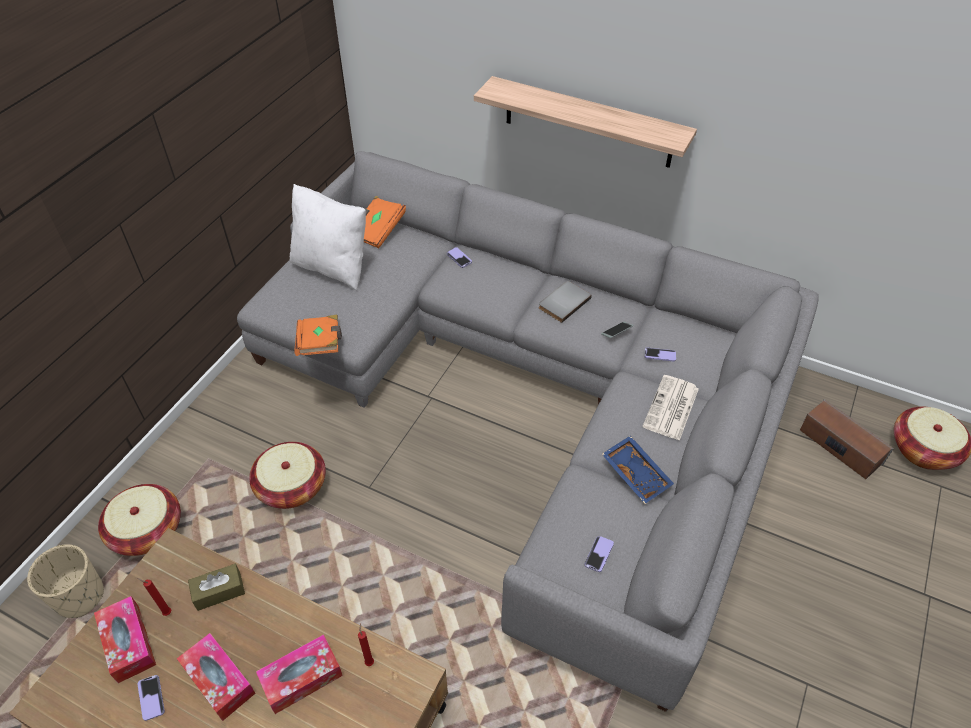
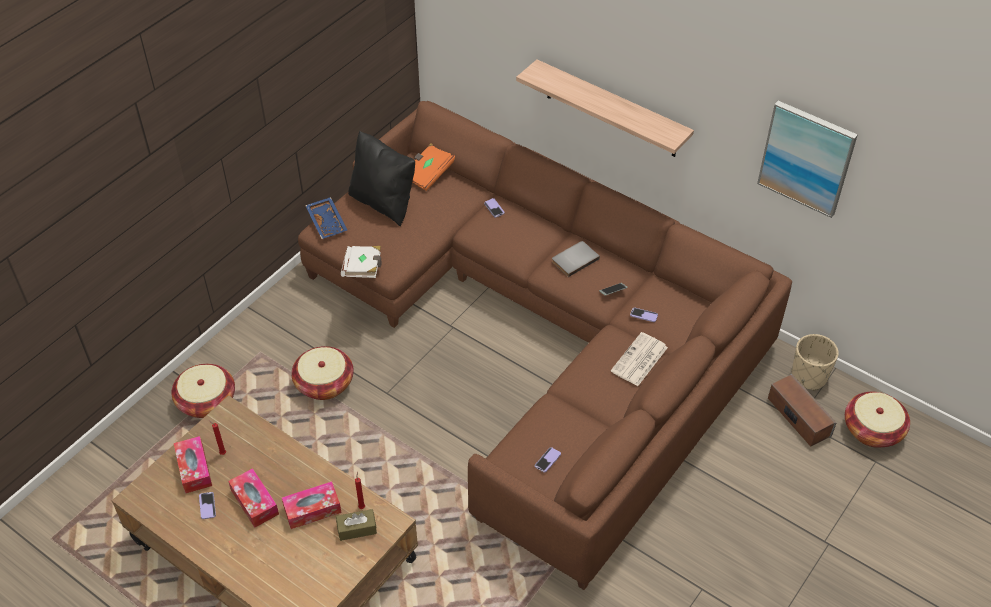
camera: 10 degrees right, 0 degrees up
beige planter [27,544,104,618] -> beige planter moved to [791,334,839,390]
brown tissue box [188,564,245,611] -> brown tissue box moved to [336,509,377,541]
grey sofa [237,151,819,712] -> brown sofa [298,101,792,590]
white pillow [290,184,366,290] -> black pillow [348,131,415,226]
orange book [294,315,342,356] -> white book [341,246,382,278]
blue tray [602,436,674,504] -> blue tray moved to [305,197,347,239]
none -> picture [757,101,858,218]

